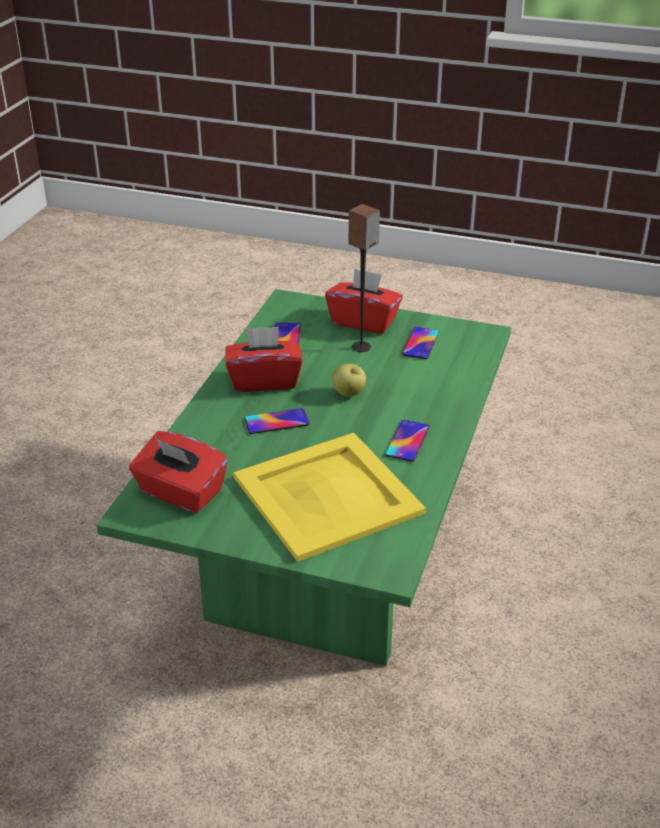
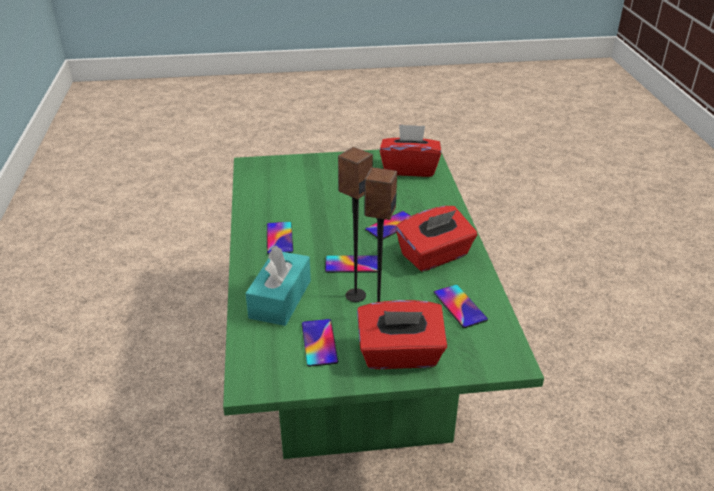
camera: 155 degrees right, 0 degrees up
yellow tray [234,433,426,562] -> none
apple [333,363,366,397] -> phone [325,255,382,273]
none -> turquoise tissue box [246,246,311,326]
none -> speaker [338,147,373,302]

